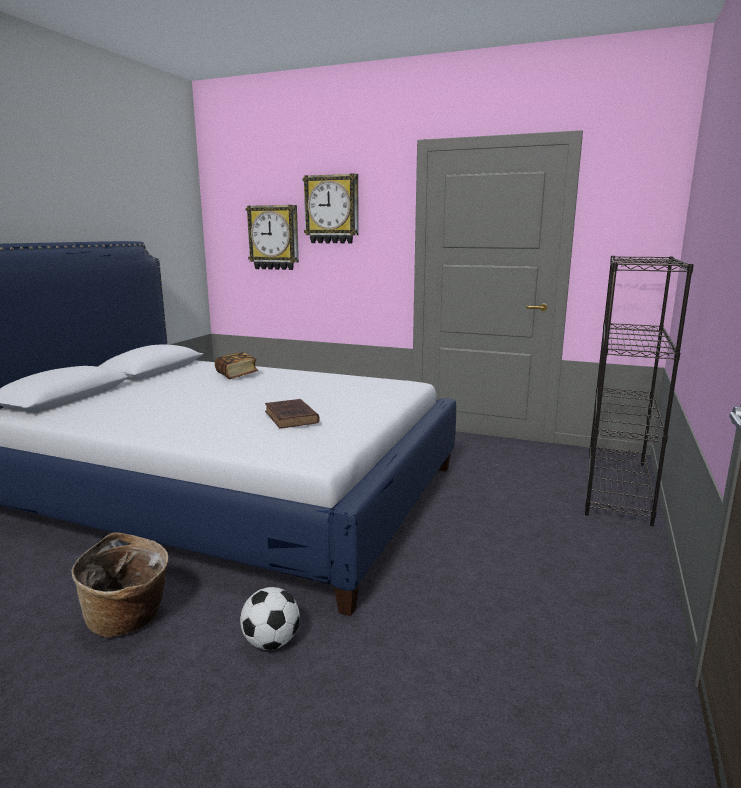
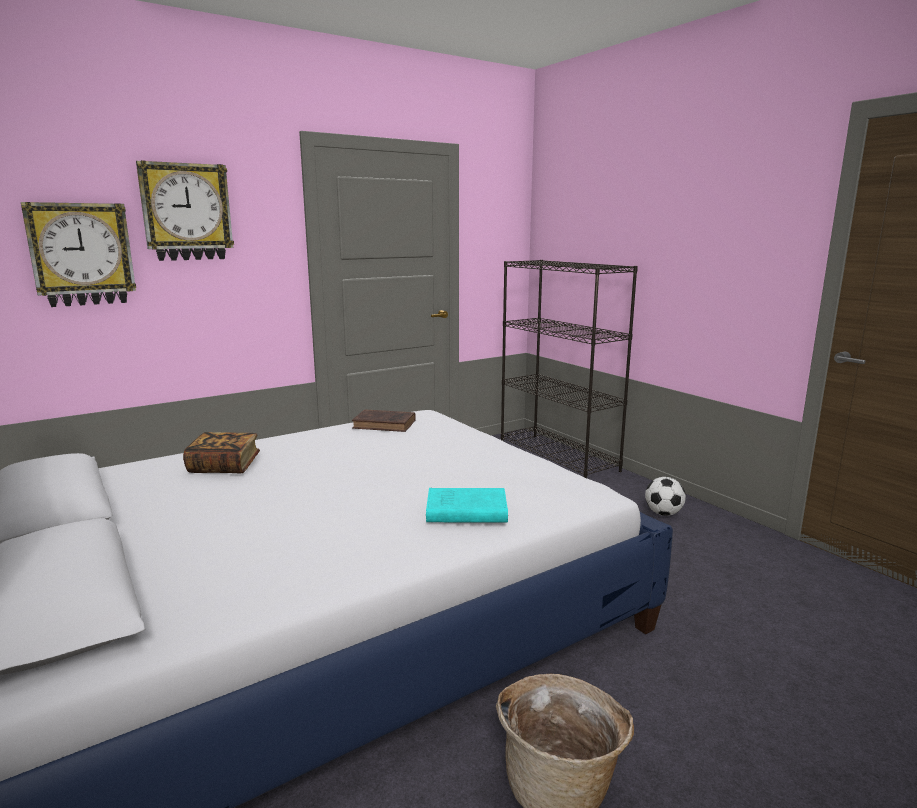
camera: 55 degrees left, 0 degrees up
football [240,587,300,650] -> football moved to [645,477,686,516]
brown book [265,399,320,428] -> brown book moved to [352,409,416,432]
none -> turquoise book [426,488,508,523]

